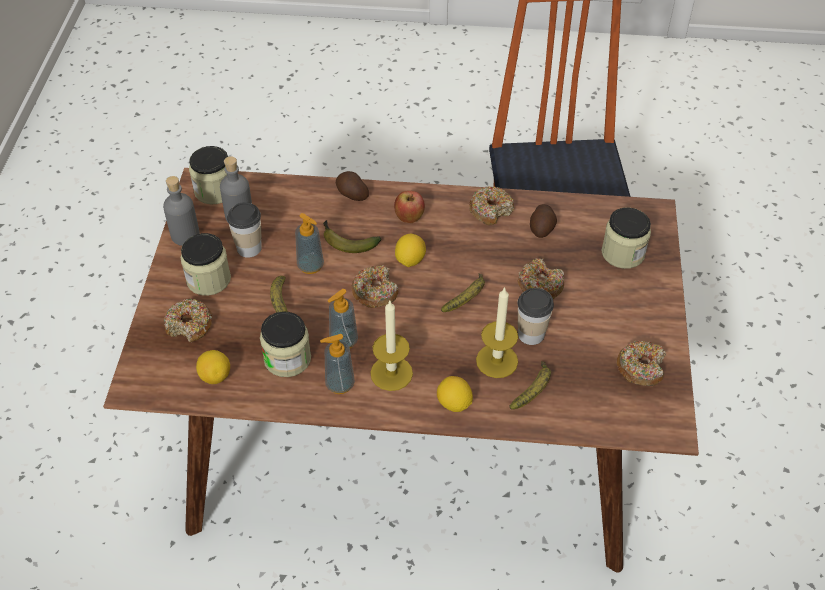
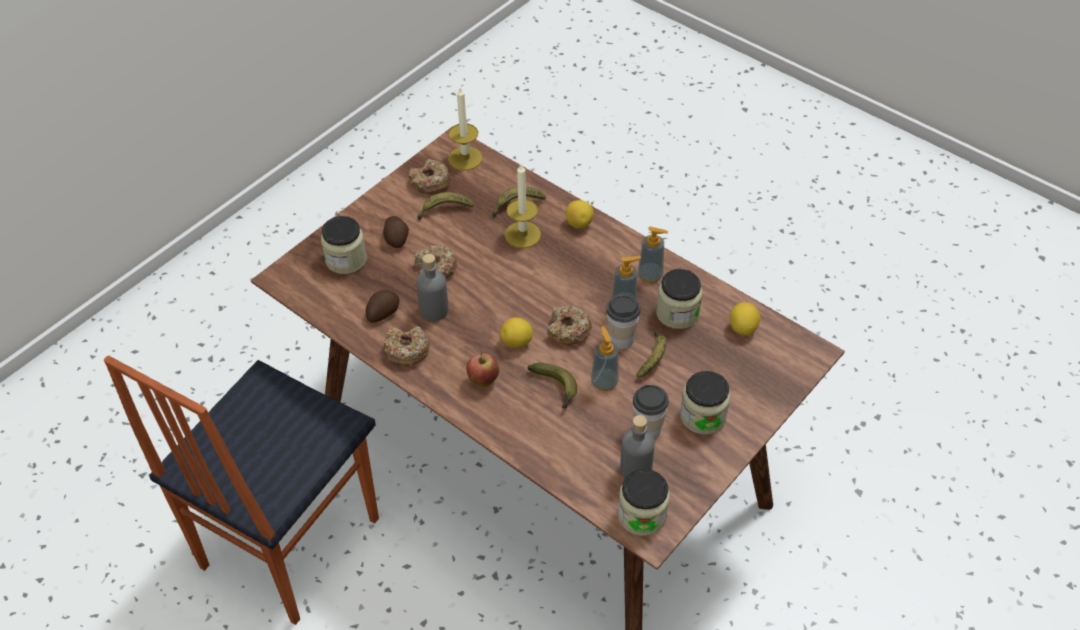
camera: 145 degrees left, 0 degrees up
grey bottle [163,176,200,246] -> grey bottle moved to [417,254,448,321]
donut [164,299,213,342] -> none
potato [336,171,369,201] -> potato moved to [383,216,409,248]
candle [370,301,413,391] -> candle moved to [448,87,482,170]
banana [441,273,485,312] -> banana moved to [418,192,474,220]
cup [518,288,554,345] -> cup moved to [606,295,640,349]

